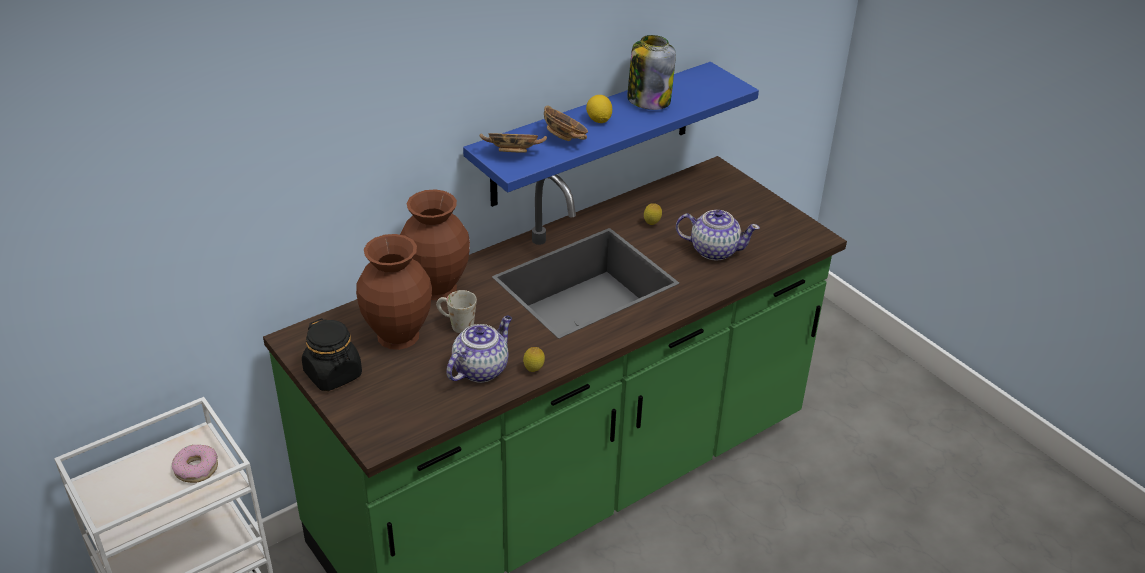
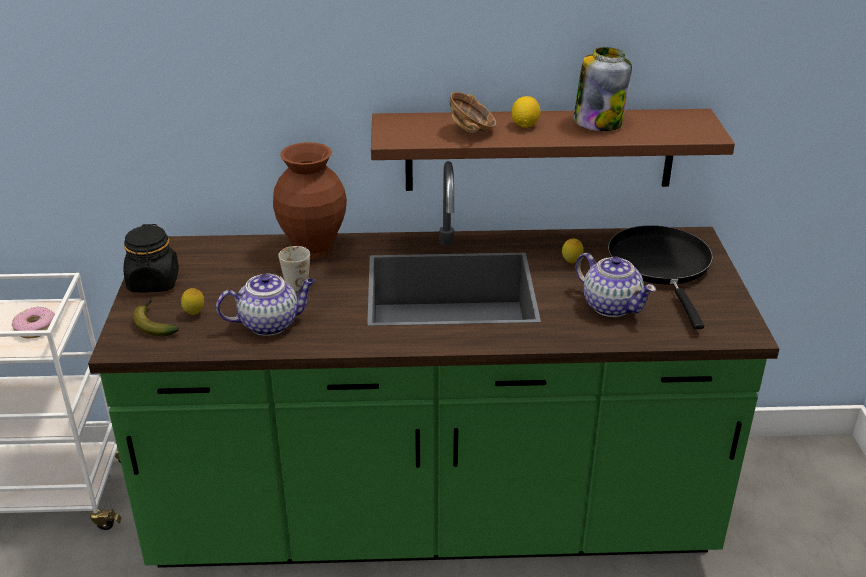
camera: 35 degrees right, 5 degrees down
brown vase [356,234,432,350] -> none
blue shelf [463,62,759,207] -> brown shelf [371,109,735,191]
bowl [480,133,547,153] -> none
lemon [523,347,545,372] -> lemon moved to [181,288,204,315]
none -> banana [133,300,179,336]
none -> black frying pan [608,225,713,329]

